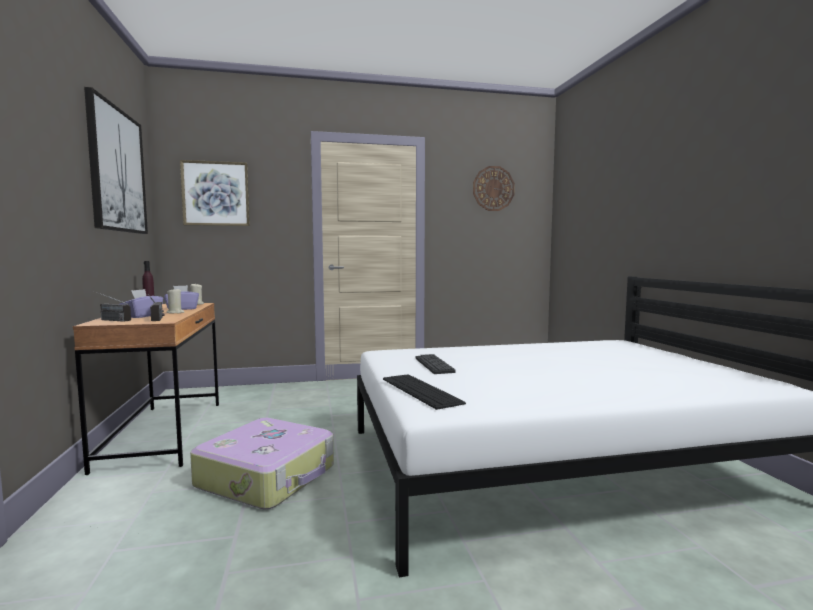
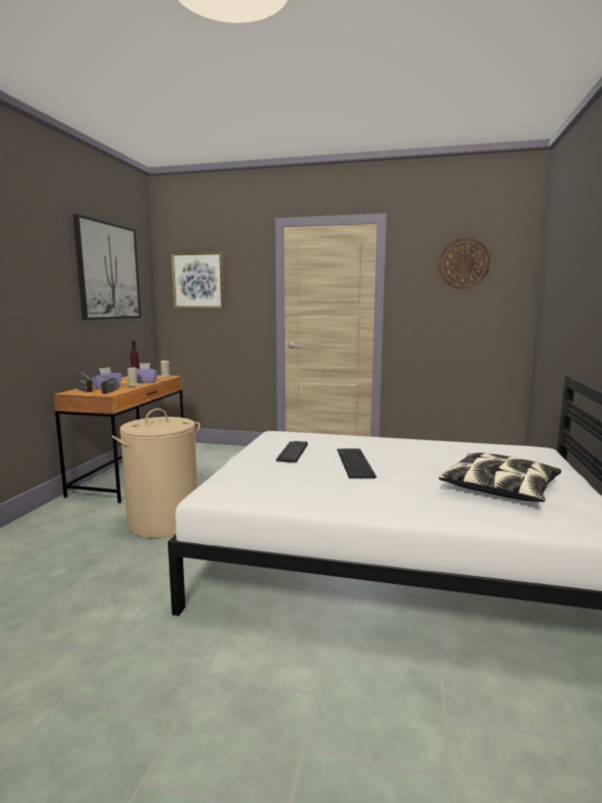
camera: 25 degrees right, 5 degrees up
suitcase [190,418,334,509] -> beige laundry basket [112,408,200,538]
keyboard [383,374,466,410] -> keyboard moved to [337,449,377,479]
none -> pillow [439,453,561,502]

